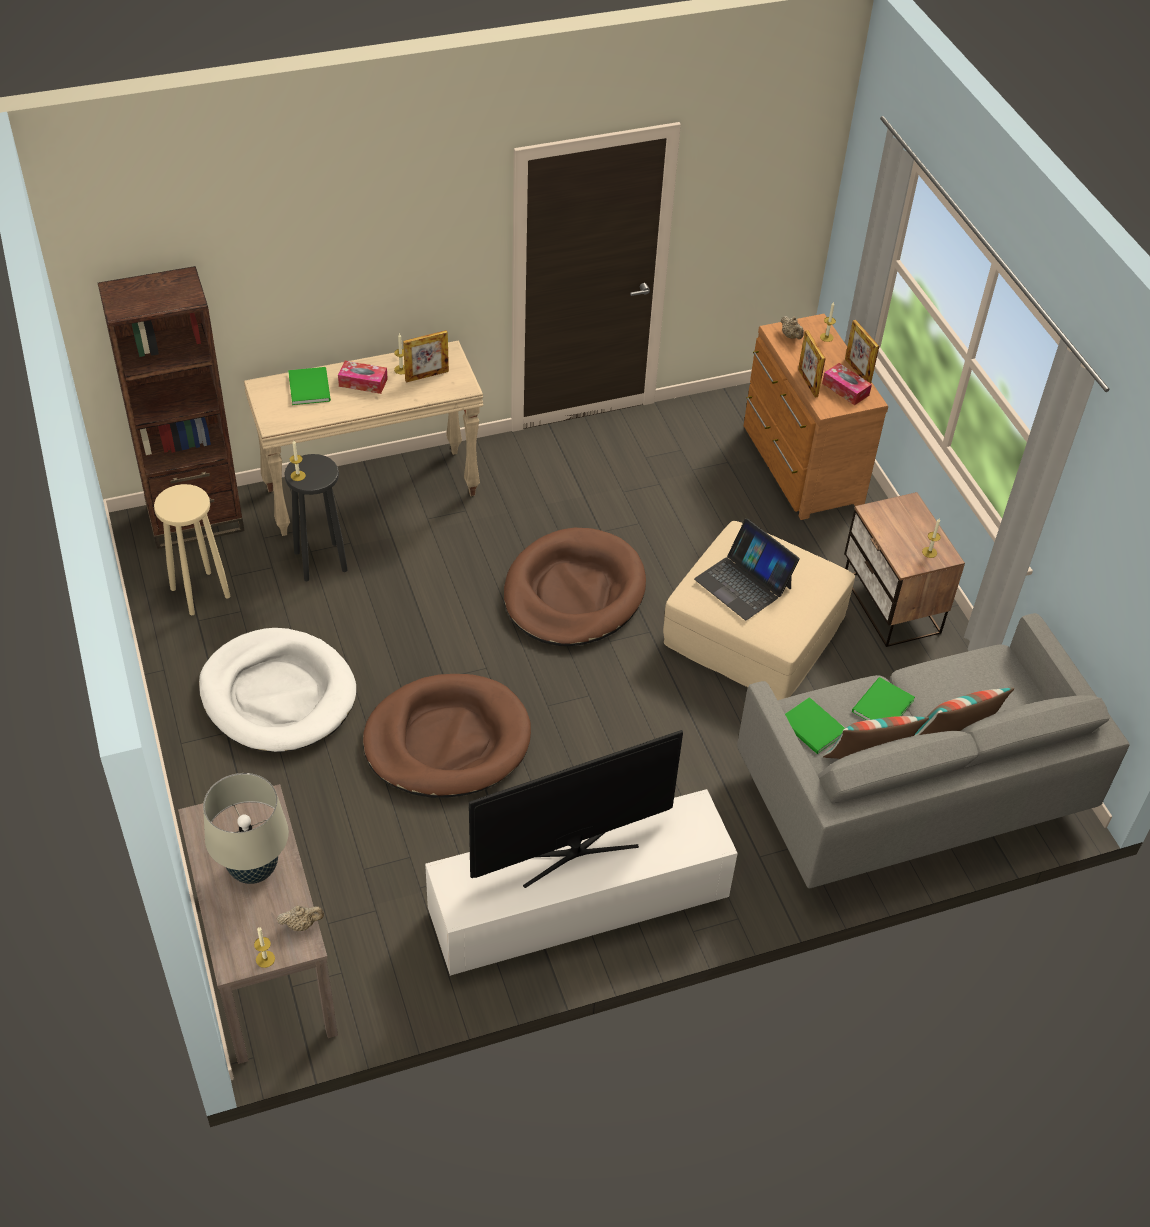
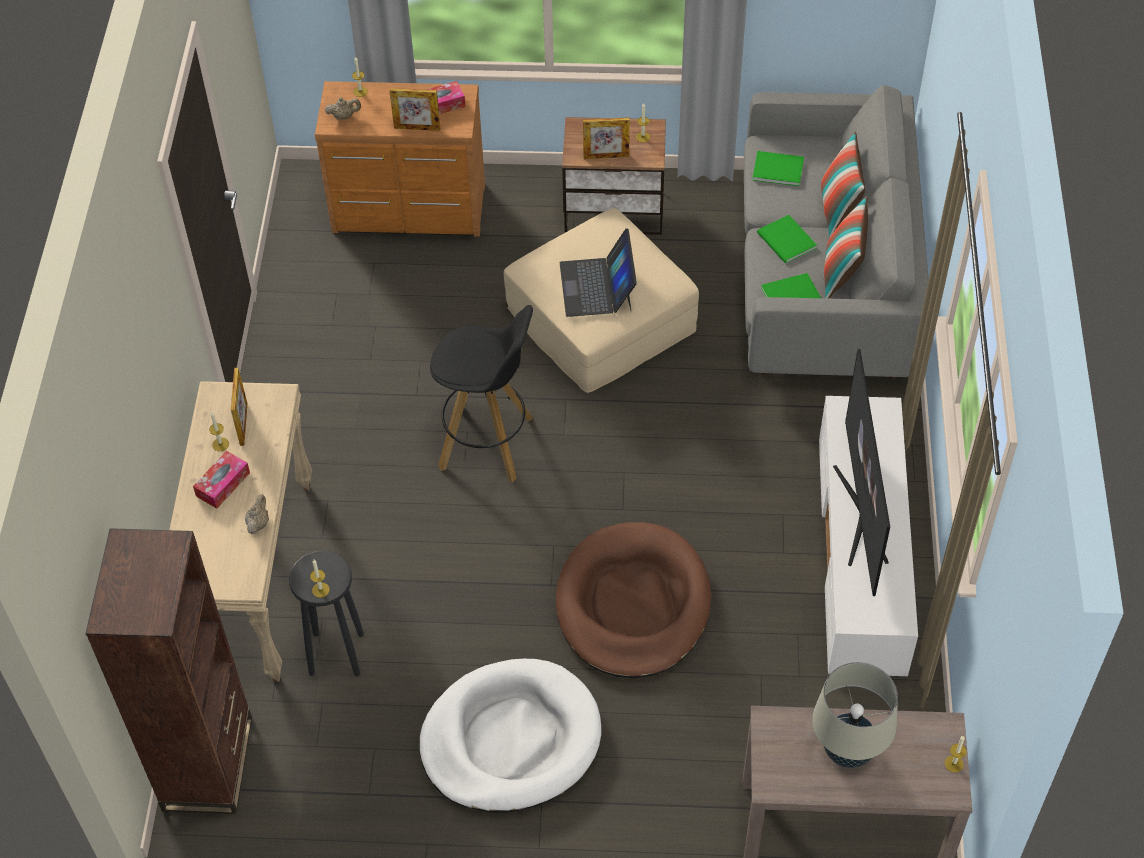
camera: 65 degrees left, 5 degrees up
beige stool [154,484,230,615] -> none
beige teapot [277,905,324,931] -> beige teapot moved to [245,494,269,534]
green book [288,367,331,405] -> green book moved to [752,151,804,186]
brown dog bed [504,527,646,646] -> black stool [430,305,533,482]
laptop [694,519,800,620] -> laptop turned 105 degrees clockwise [560,228,637,317]
picture frame [845,320,879,383] -> picture frame moved to [583,117,630,159]

